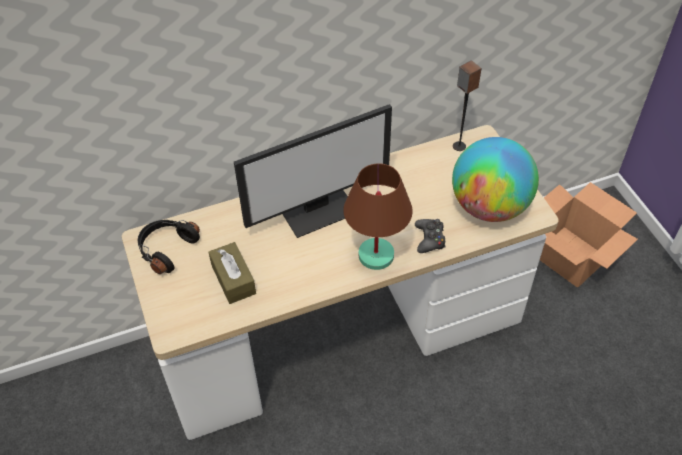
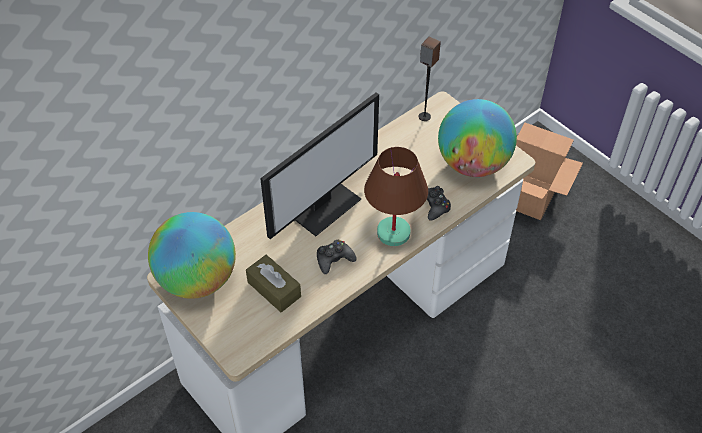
camera: 20 degrees left, 0 degrees up
black headphones [138,220,200,274] -> globe [148,212,236,299]
none -> black game controller [317,240,357,274]

